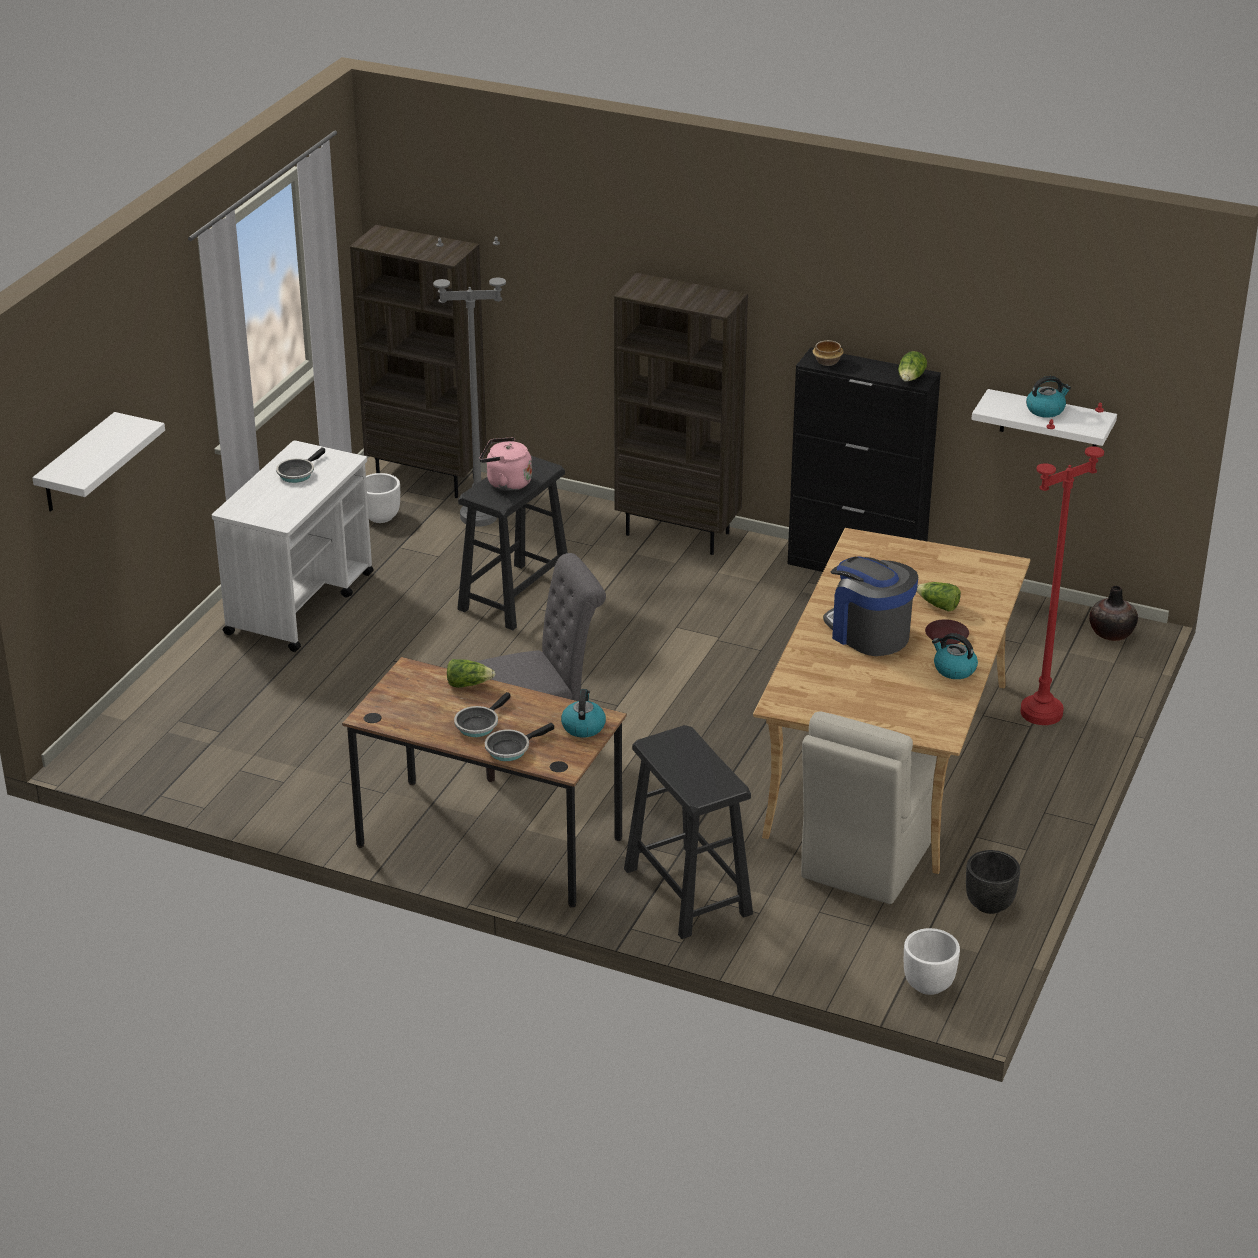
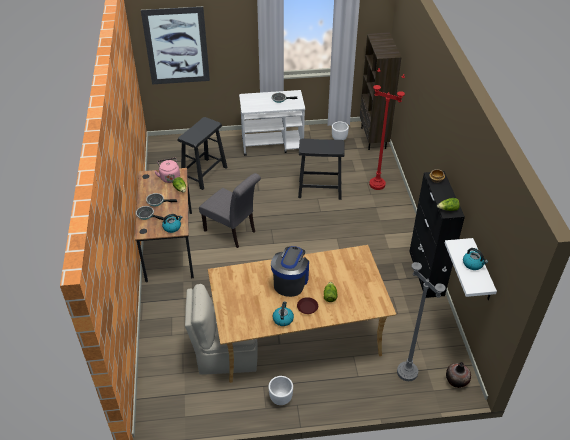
camera: 60 degrees right, 10 degrees up
white shelf [32,412,165,512] -> picture [141,7,210,84]
grey floor lamp [433,236,506,527] -> grey floor lamp moved to [397,245,447,381]
pink kettle [479,437,532,491] -> pink kettle moved to [154,158,180,183]
brown bookcase [614,273,748,555] -> none
black stool [624,725,753,939] -> black stool moved to [177,117,227,190]
white planter [904,928,960,995] -> white planter moved to [269,376,293,405]
black planter [966,850,1020,914] -> none
red floor lamp [1020,402,1104,725] -> red floor lamp moved to [369,68,405,190]

